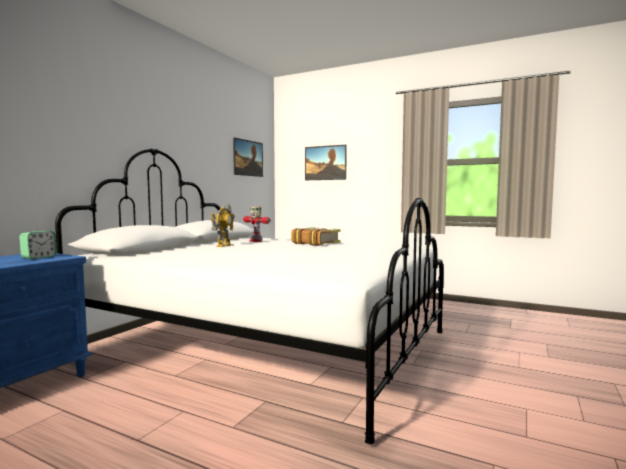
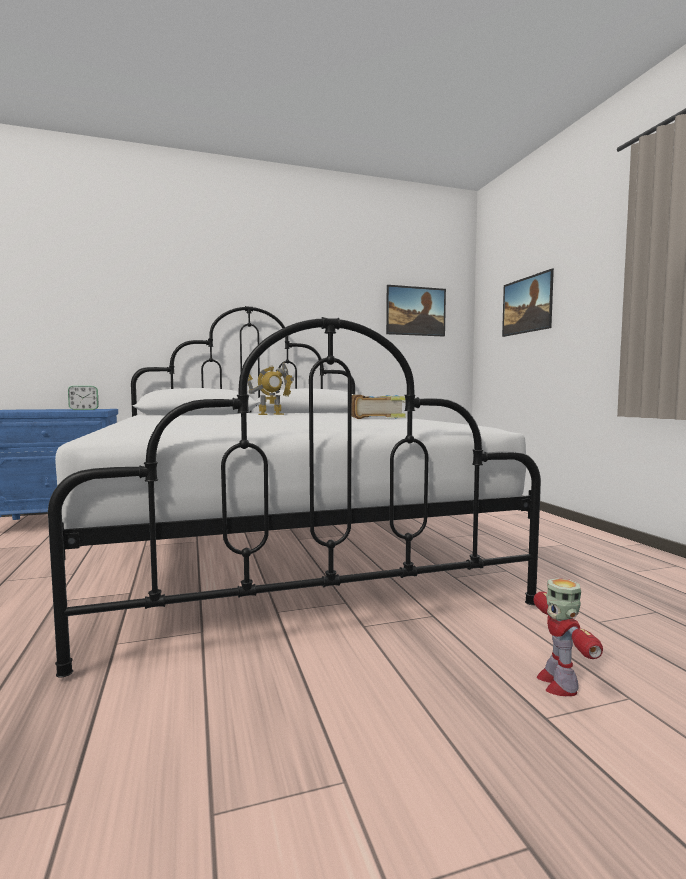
camera: 45 degrees right, 0 degrees up
toy robot [243,206,271,242] -> toy robot moved to [533,578,603,696]

